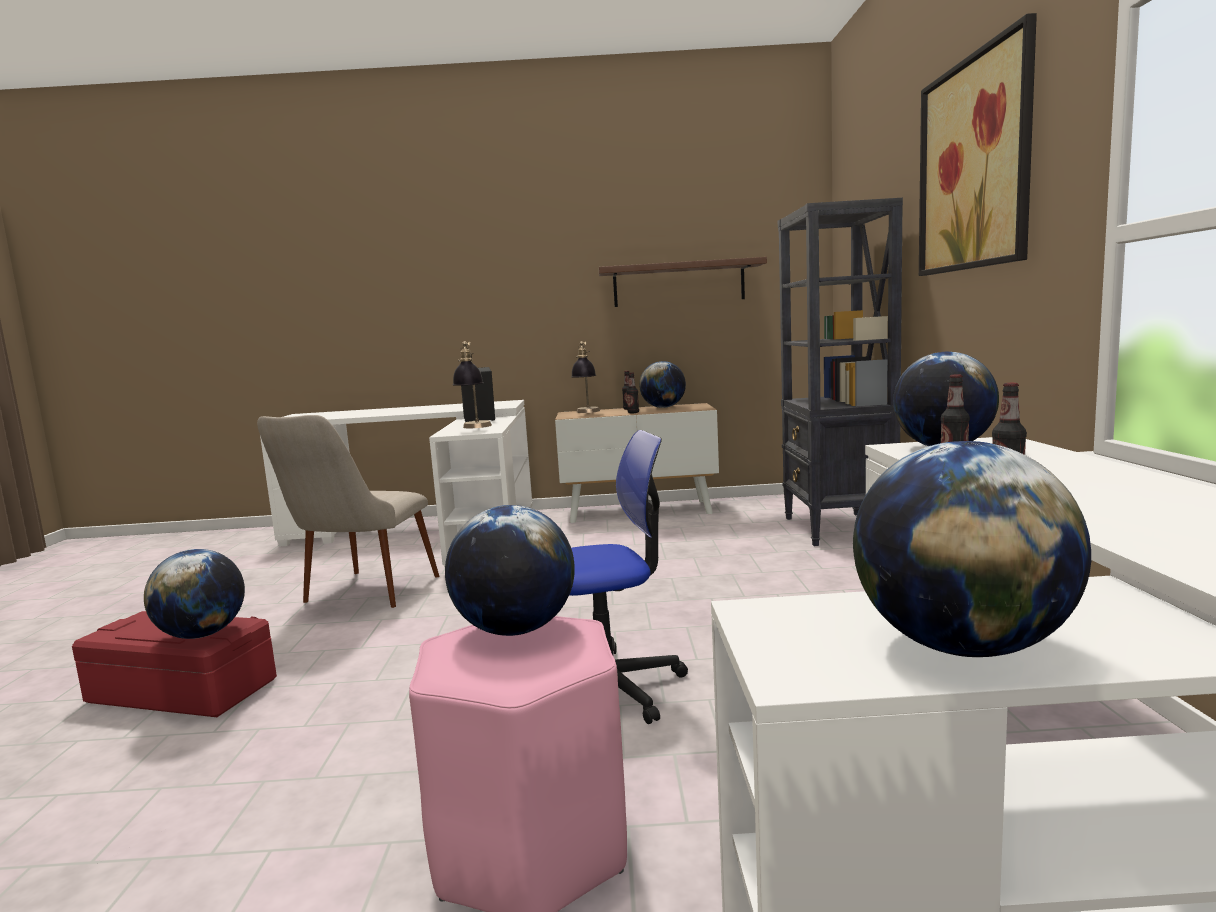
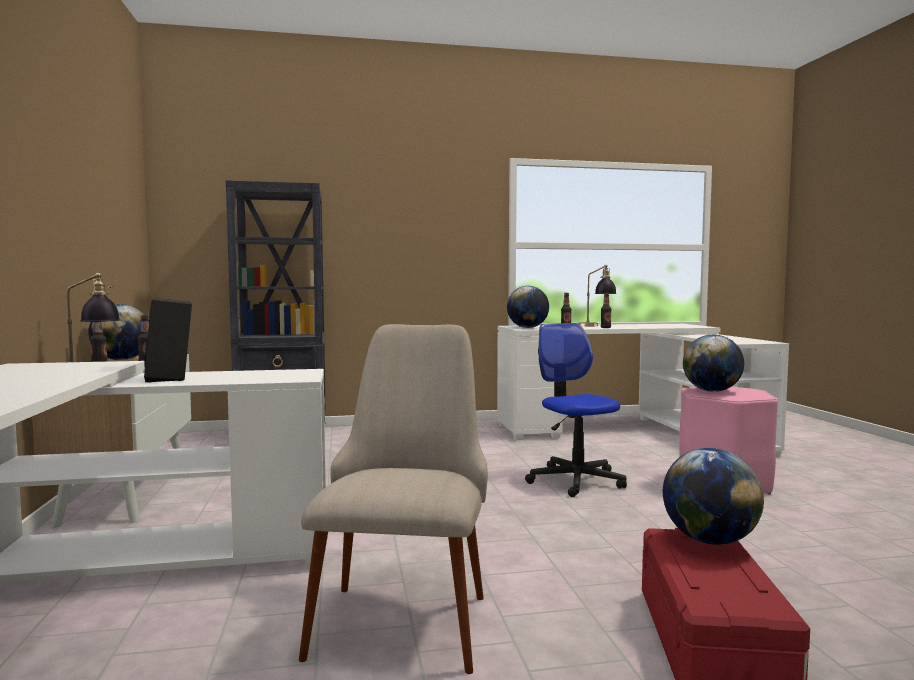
camera: 100 degrees left, 5 degrees down
beige chair [257,415,439,608] -> beige chair turned 90 degrees counterclockwise [299,324,488,674]
table lamp [453,341,492,428] -> table lamp moved to [578,264,617,327]
brown shelf [599,257,767,307] -> none
globe [853,441,1091,657] -> none
picture [919,13,1037,276] -> none

